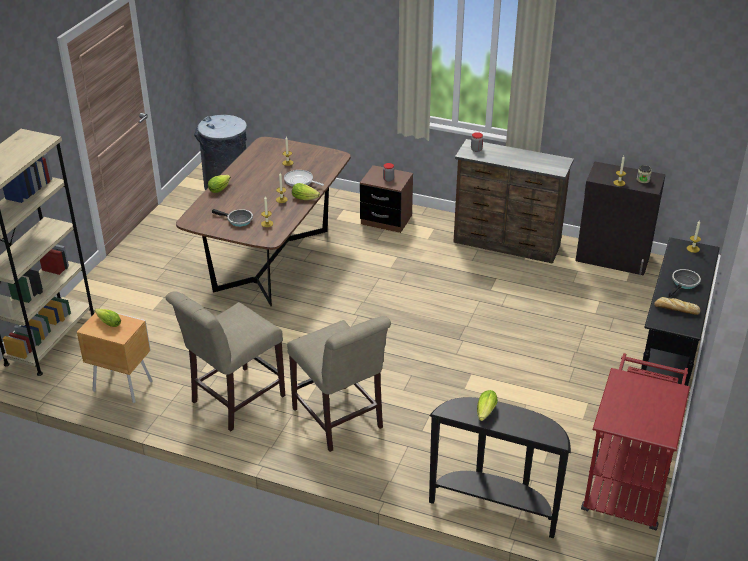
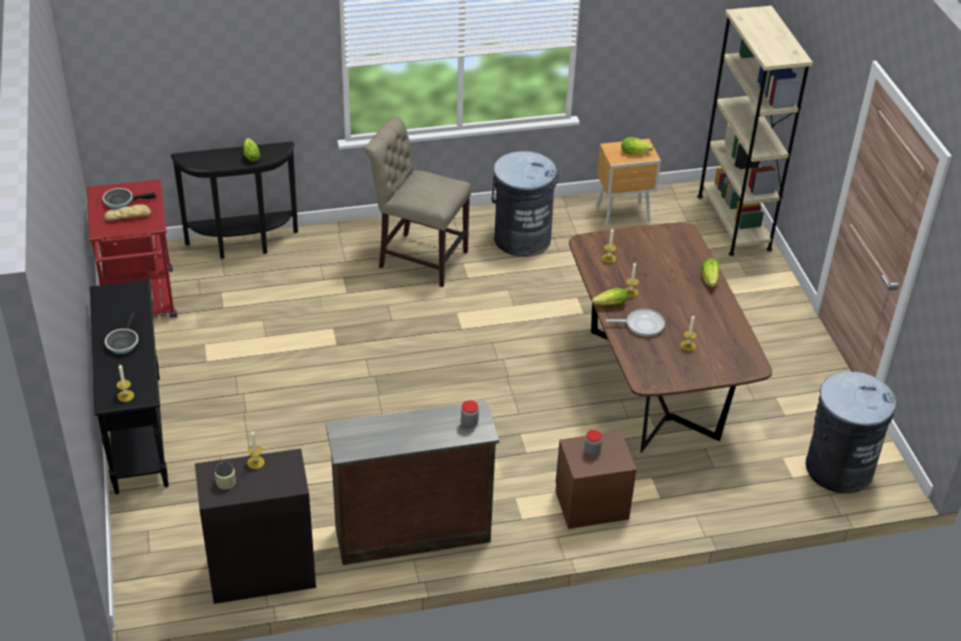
camera: 145 degrees right, 5 degrees up
beige chair [166,291,285,431] -> grey trash can [492,151,559,257]
frying pan [212,209,253,227] -> frying pan moved to [103,188,156,209]
bread [654,297,700,315] -> bread moved to [104,204,151,221]

